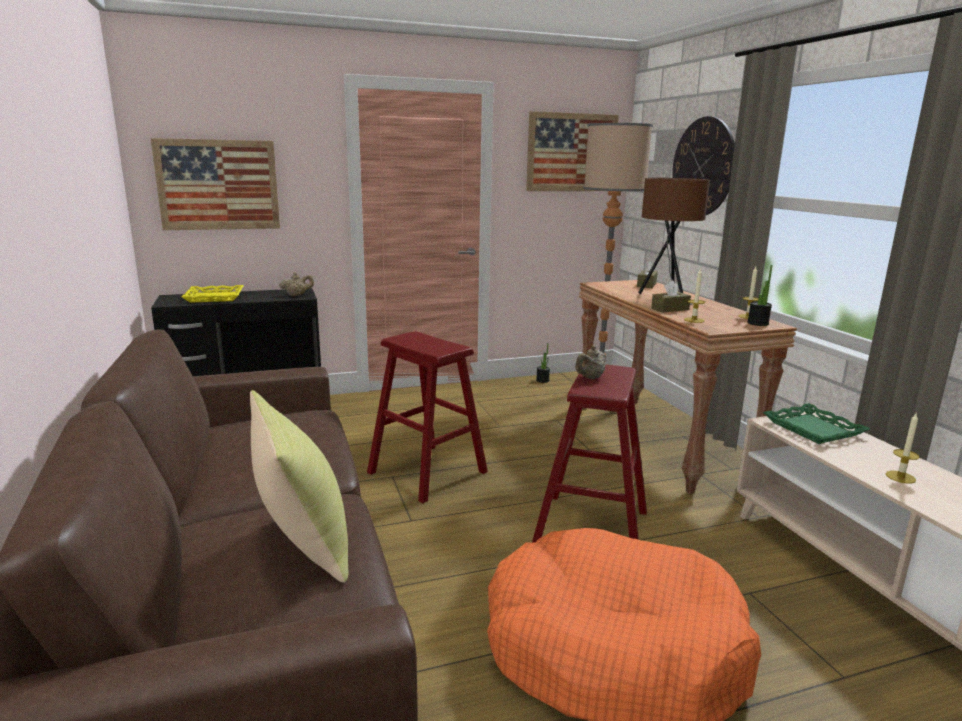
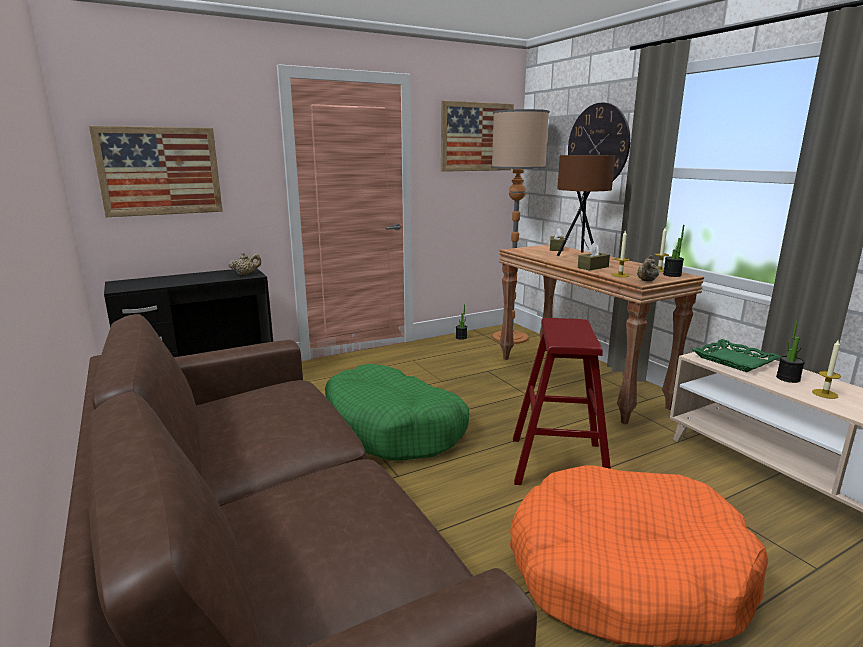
camera: 10 degrees left, 0 degrees up
yellow tray [182,285,243,303] -> none
yellow pillow [250,390,348,582] -> none
red stool [367,331,488,503] -> green dog bed [325,364,469,461]
beige teapot [575,346,606,379] -> beige teapot moved to [637,255,659,282]
none -> potted plant [776,321,805,383]

